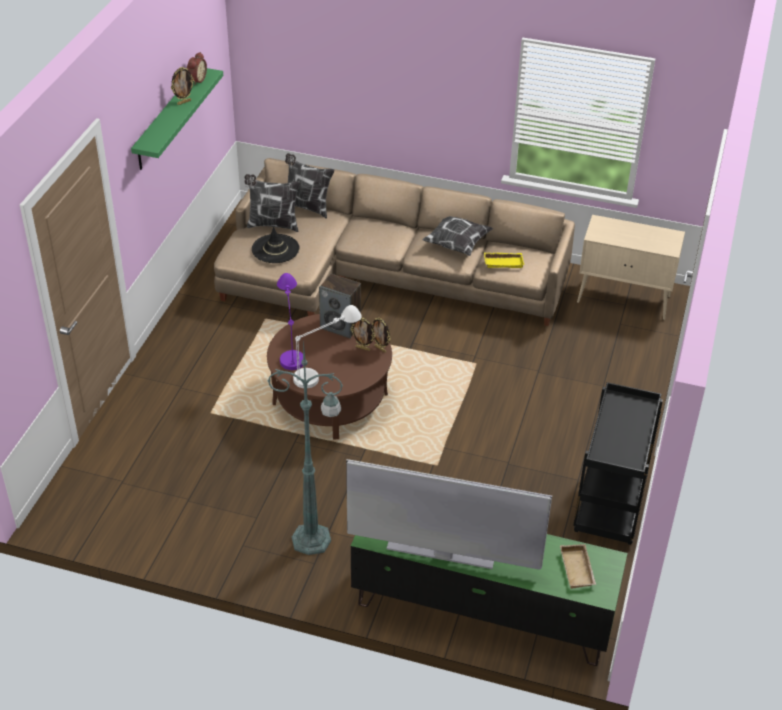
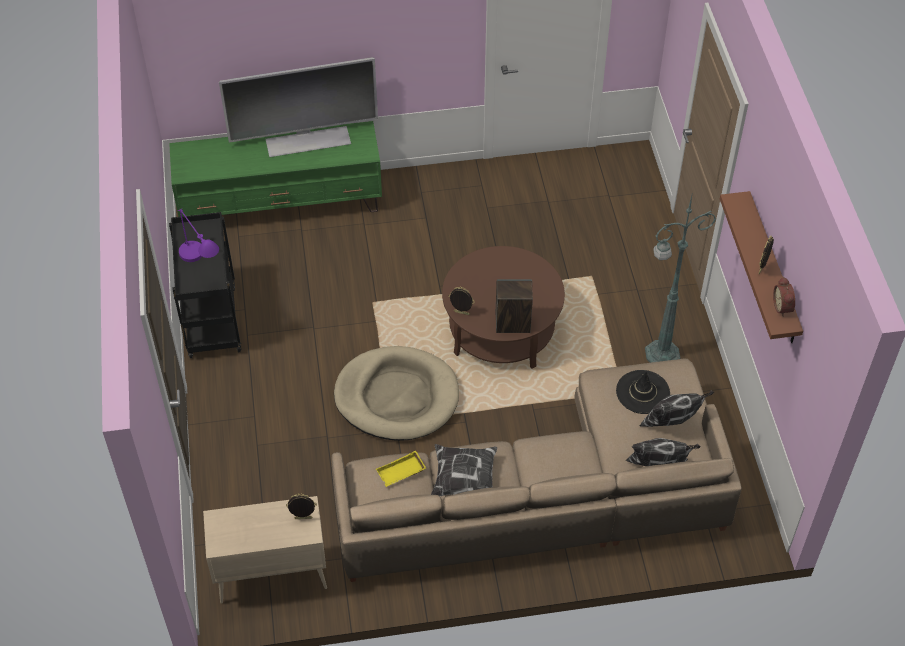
camera: 155 degrees right, 10 degrees up
green shelf [131,68,223,170] -> brown shelf [720,191,803,343]
green floor lamp [268,339,343,555] -> green floor lamp moved to [645,196,716,363]
purple table lamp [277,273,304,370] -> purple table lamp moved to [178,208,219,262]
white table lamp [293,305,362,388] -> none
picture frame [350,318,375,351] -> picture frame moved to [286,494,317,519]
beige tray [560,544,596,589] -> none
none -> beige dog bed [334,346,459,441]

